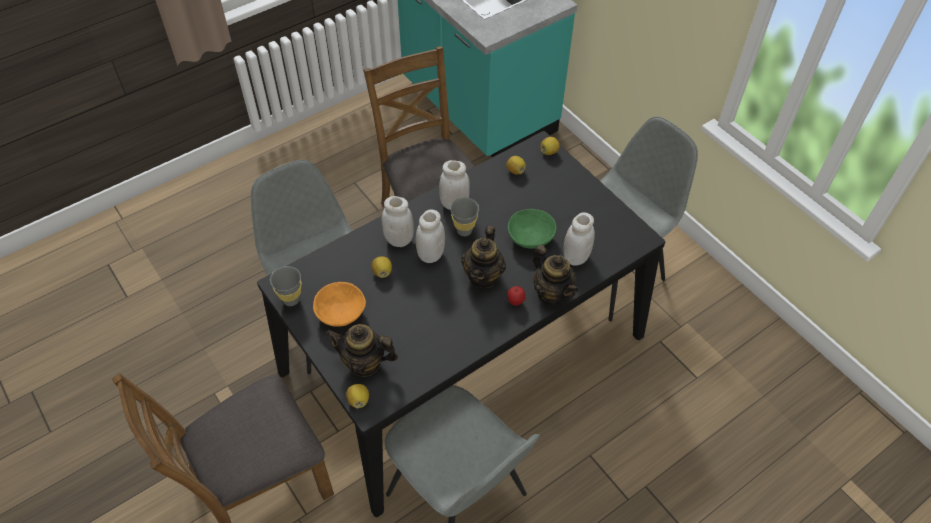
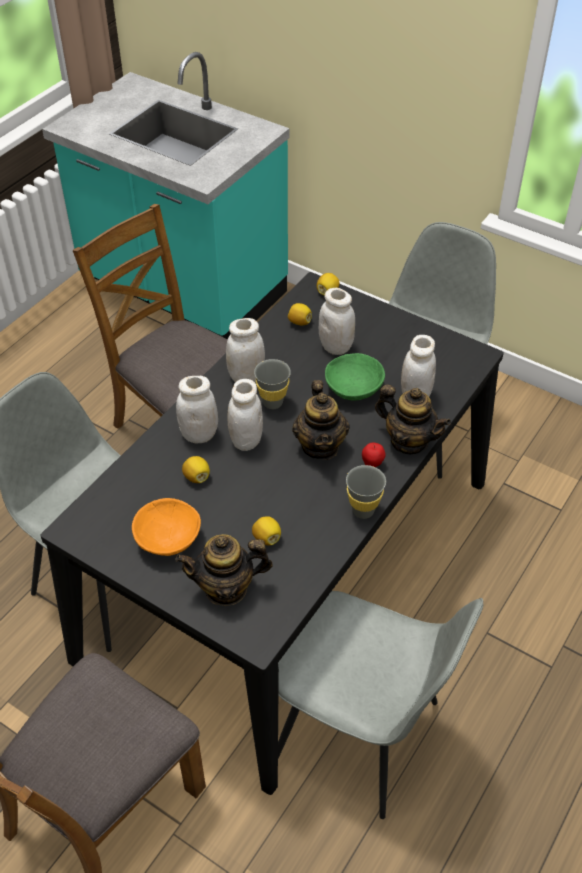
camera: 20 degrees left, 5 degrees down
grey cup [270,266,301,306] -> grey cup moved to [346,465,386,519]
lemon [346,384,369,408] -> lemon moved to [252,516,281,545]
none -> white jar [319,288,355,355]

